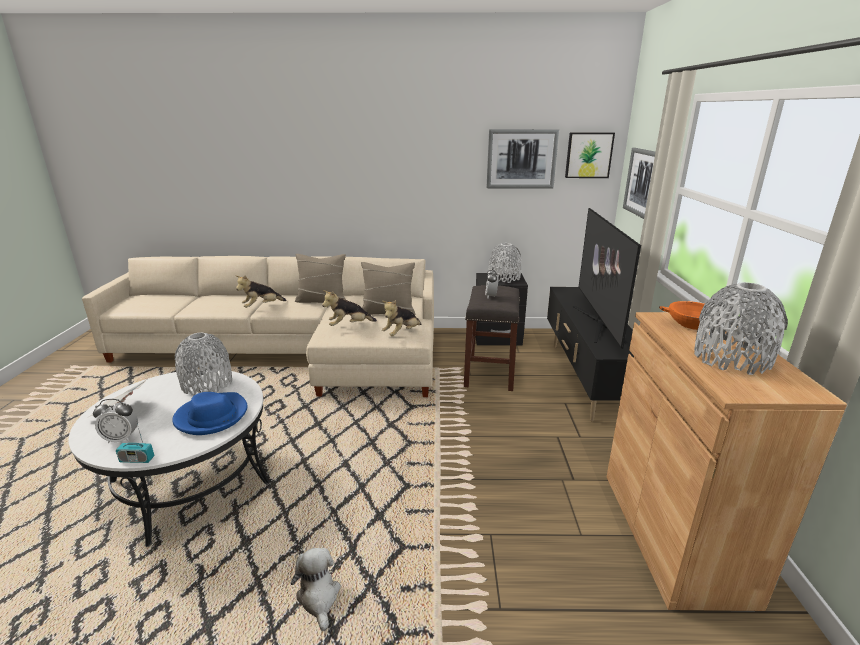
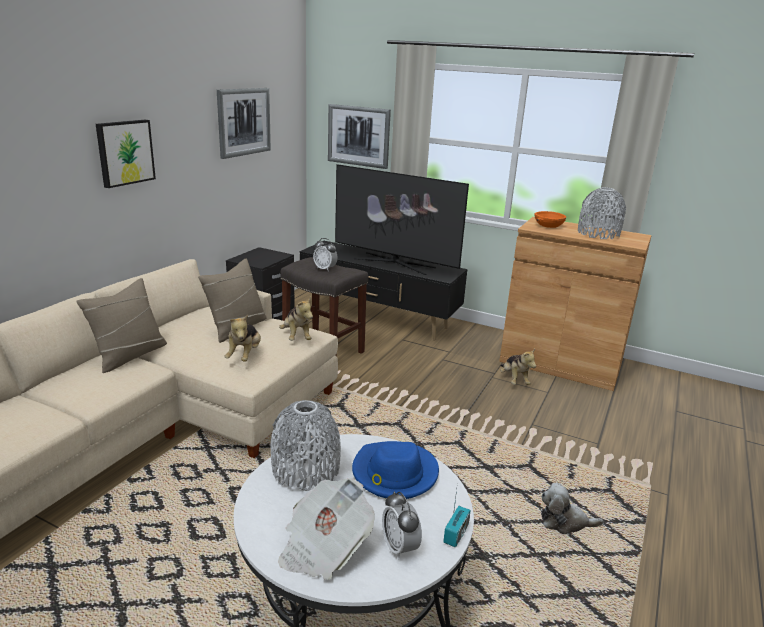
camera: 65 degrees left, 0 degrees up
alarm clock [93,399,138,443] -> alarm clock turned 135 degrees clockwise [382,491,422,560]
plush toy [235,275,287,308] -> plush toy moved to [500,349,536,385]
grey vase [489,243,522,283] -> none
picture [565,132,615,178] -> picture moved to [96,120,156,188]

